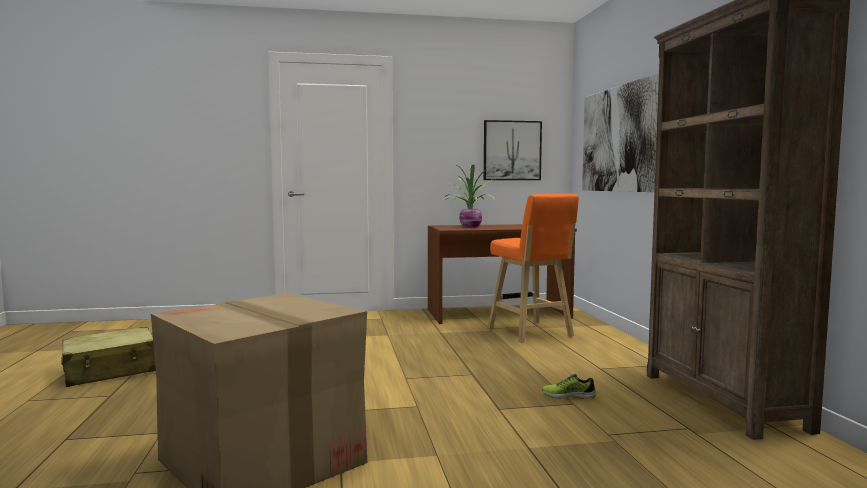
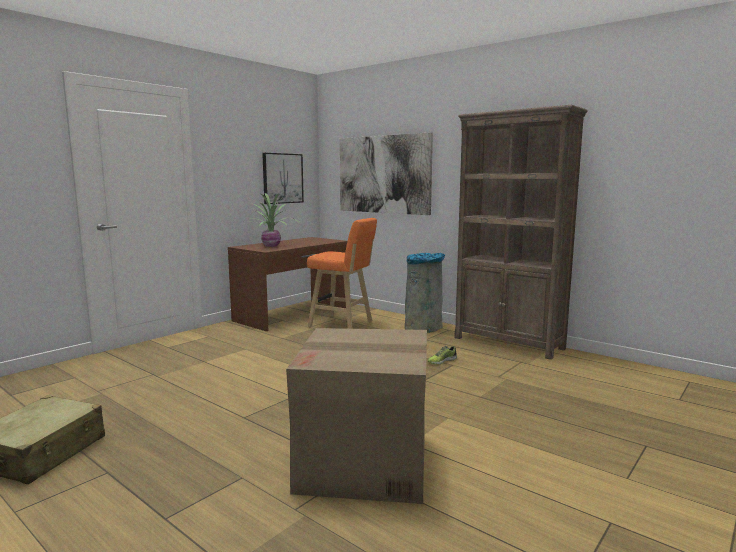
camera: 40 degrees left, 5 degrees up
none -> grey trash can [404,253,445,333]

